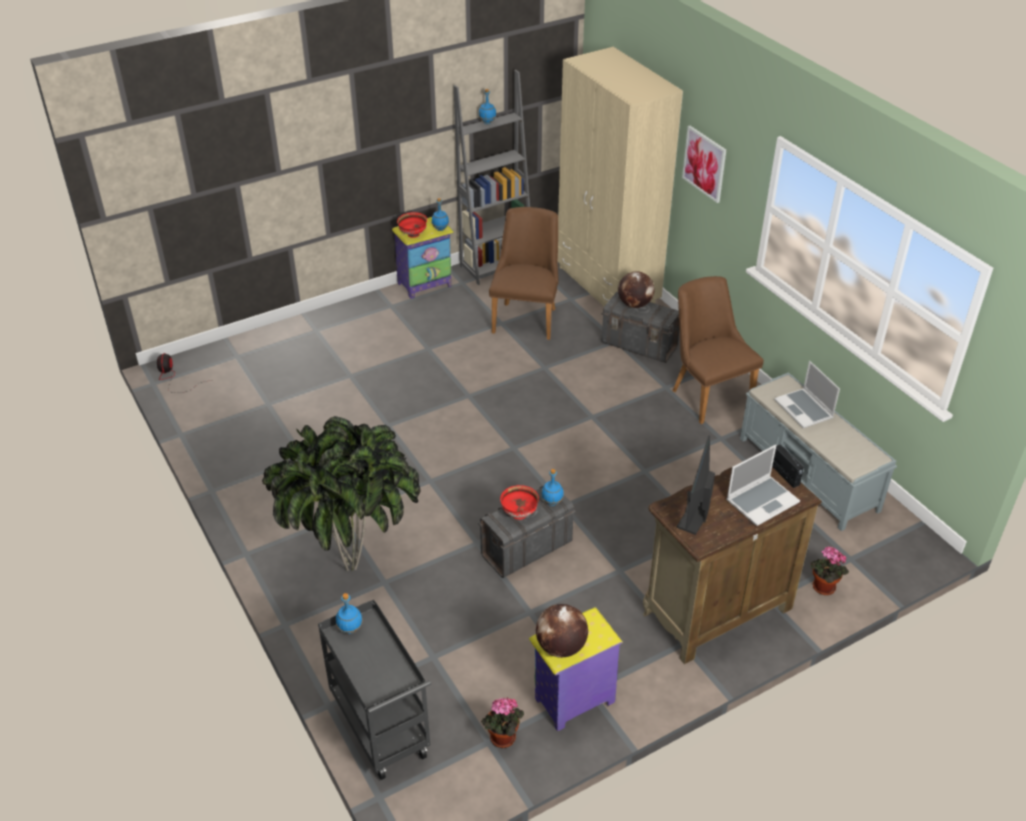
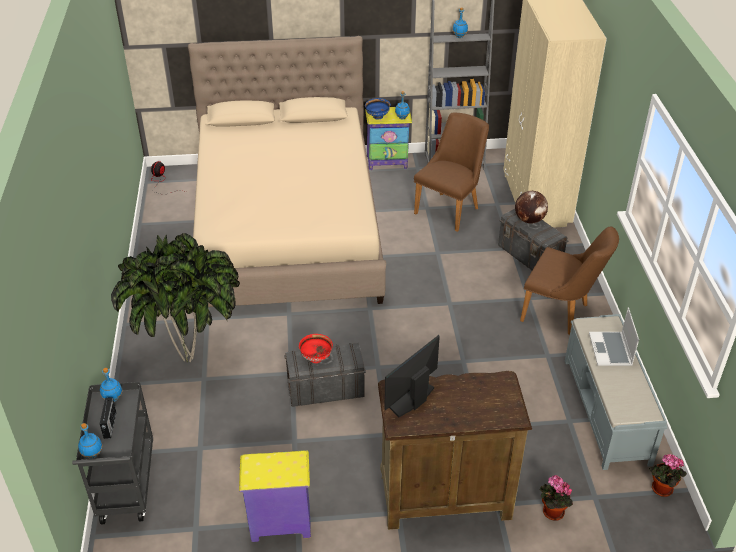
camera: 25 degrees right, 0 degrees up
red bowl [397,212,427,238] -> blue bowl [365,98,391,120]
potted plant [481,697,524,748] -> potted plant moved to [649,454,687,497]
globe [536,604,588,658] -> none
blue bottle [541,469,564,506] -> blue bottle moved to [78,423,103,458]
brown chair [672,276,764,424] -> brown chair turned 120 degrees clockwise [520,227,619,336]
picture [682,126,726,203] -> none
laptop [726,444,800,526] -> none
radio [772,444,804,488] -> radio moved to [99,397,117,439]
none -> beige bed [188,36,386,307]

